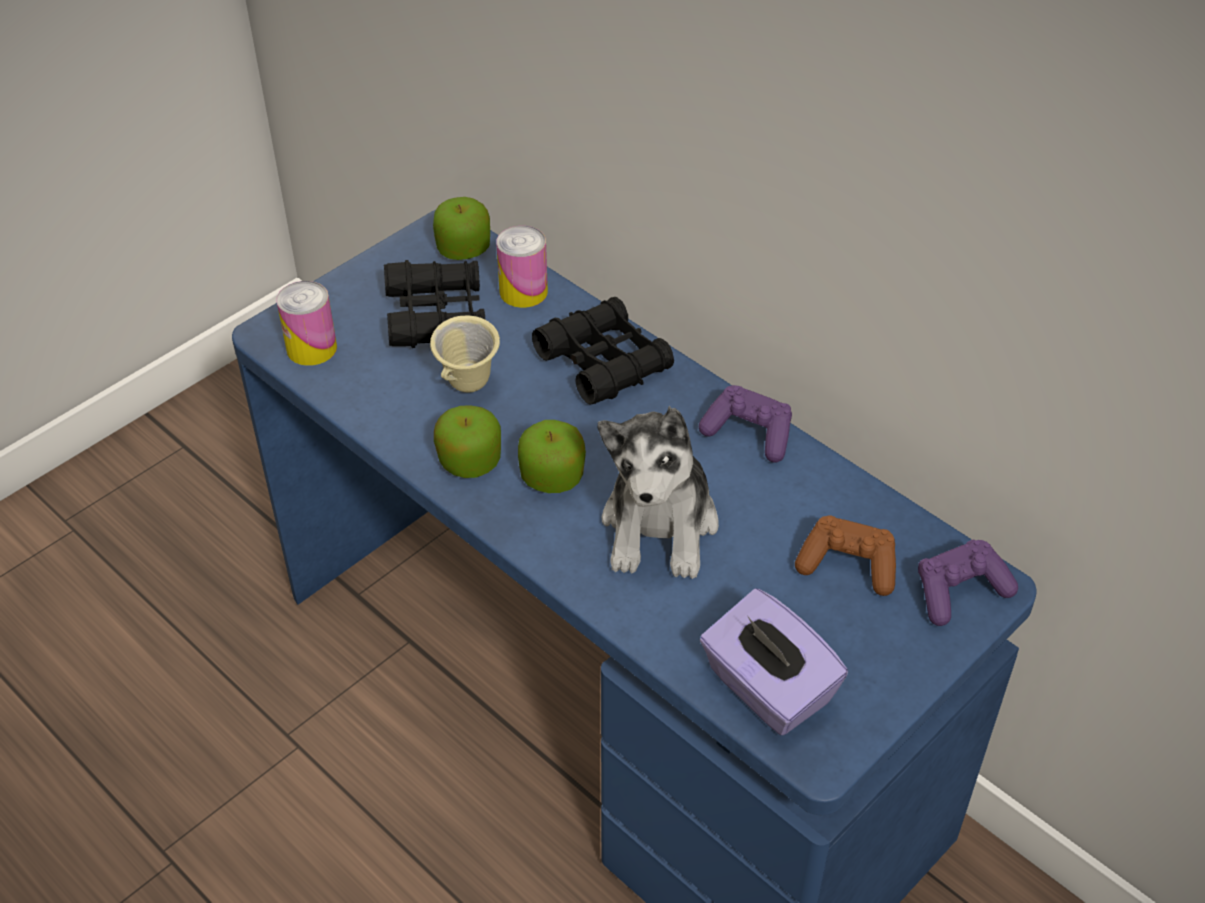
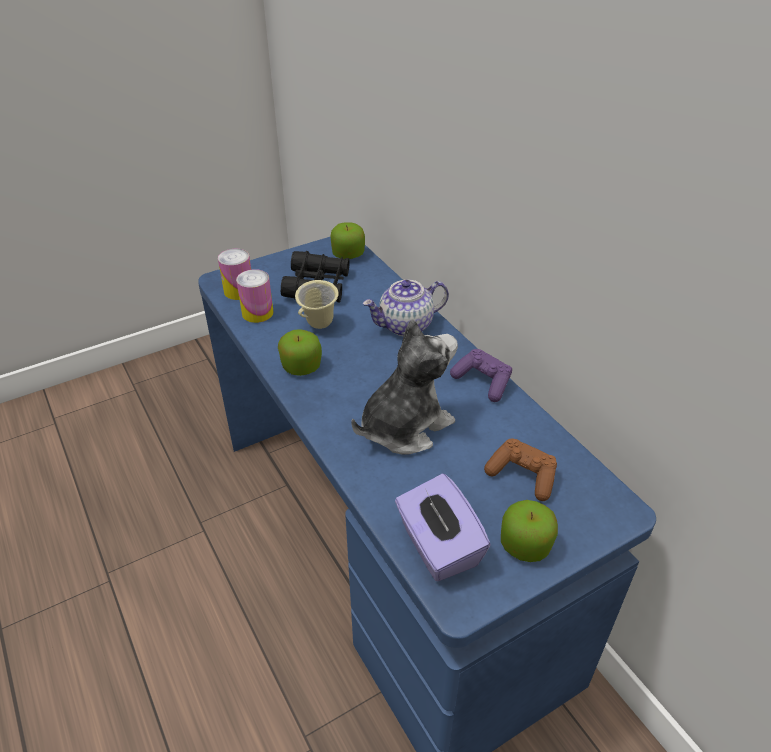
camera: 15 degrees right, 5 degrees down
can [496,226,548,308] -> can moved to [236,269,273,323]
apple [518,420,586,493] -> apple moved to [501,500,558,562]
black binoculars [532,297,674,404] -> teapot [363,280,449,337]
plush toy [598,406,719,579] -> plush toy turned 150 degrees counterclockwise [351,319,458,455]
purple game controller [918,540,1018,626] -> none

